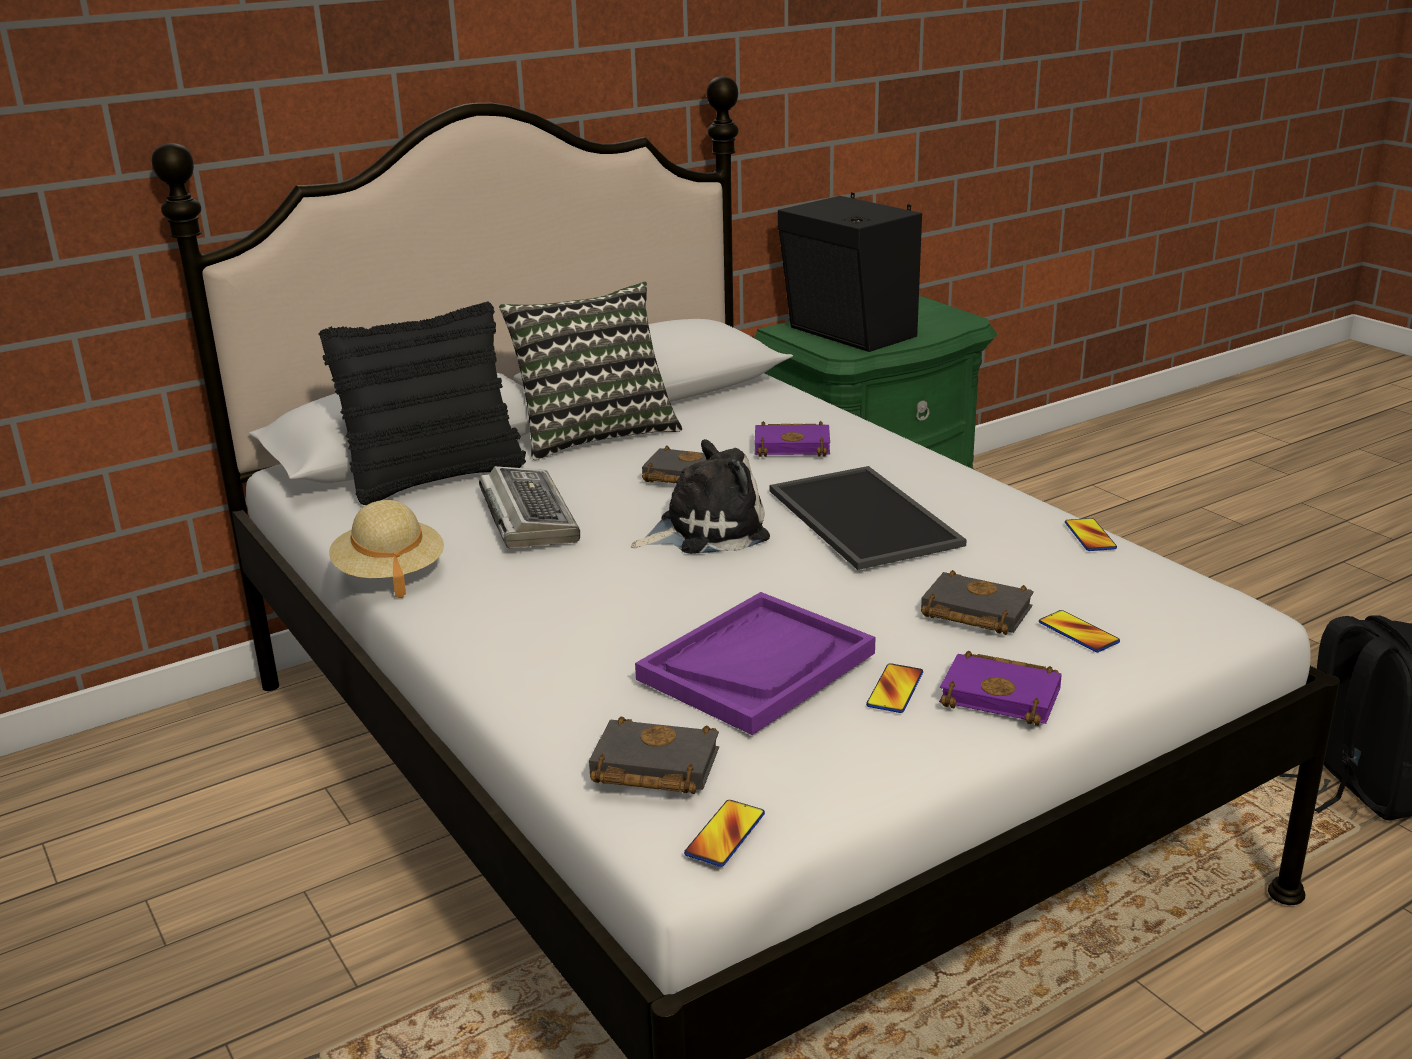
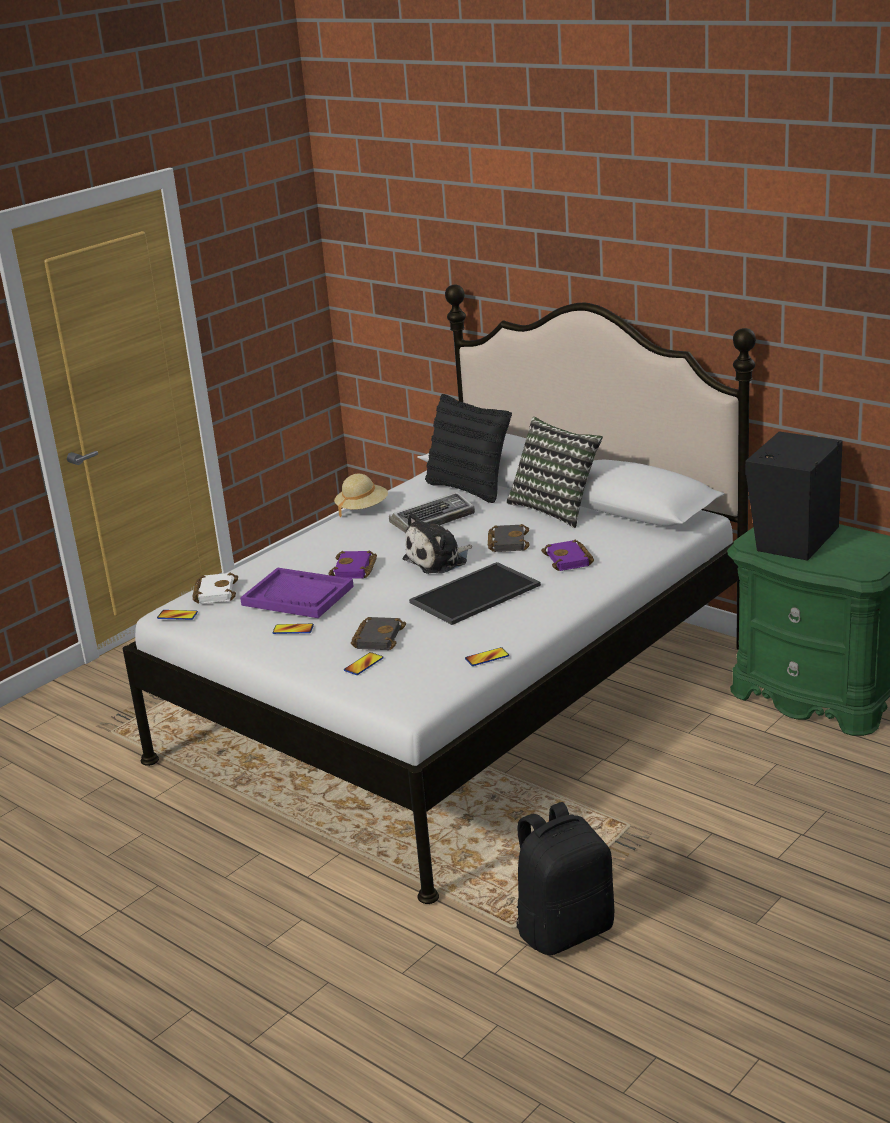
camera: 75 degrees right, 0 degrees up
black book [589,716,719,794] -> white book [192,573,238,604]
plush toy [630,439,770,554] -> plush toy turned 90 degrees clockwise [403,513,472,574]
purple book [939,651,1062,726] -> purple book moved to [329,550,377,579]

